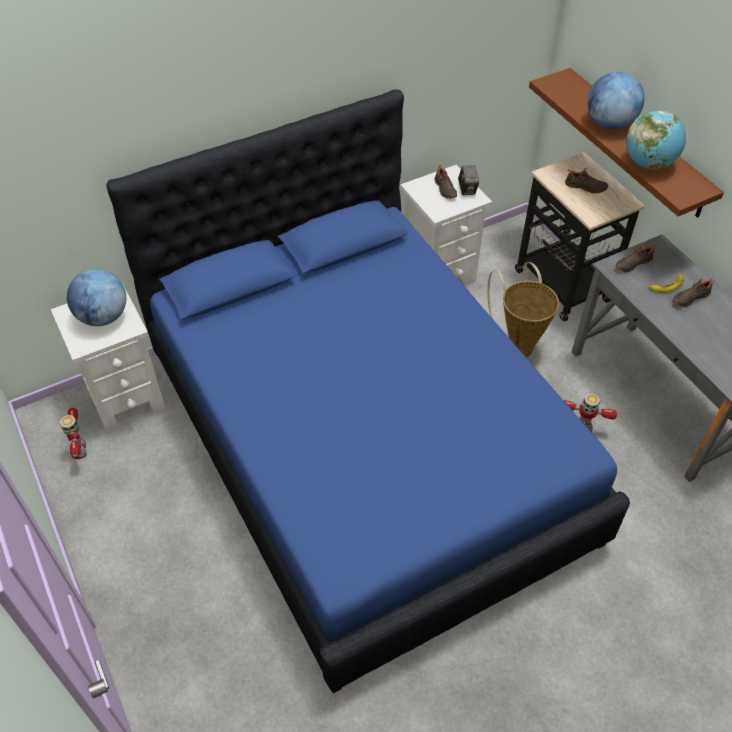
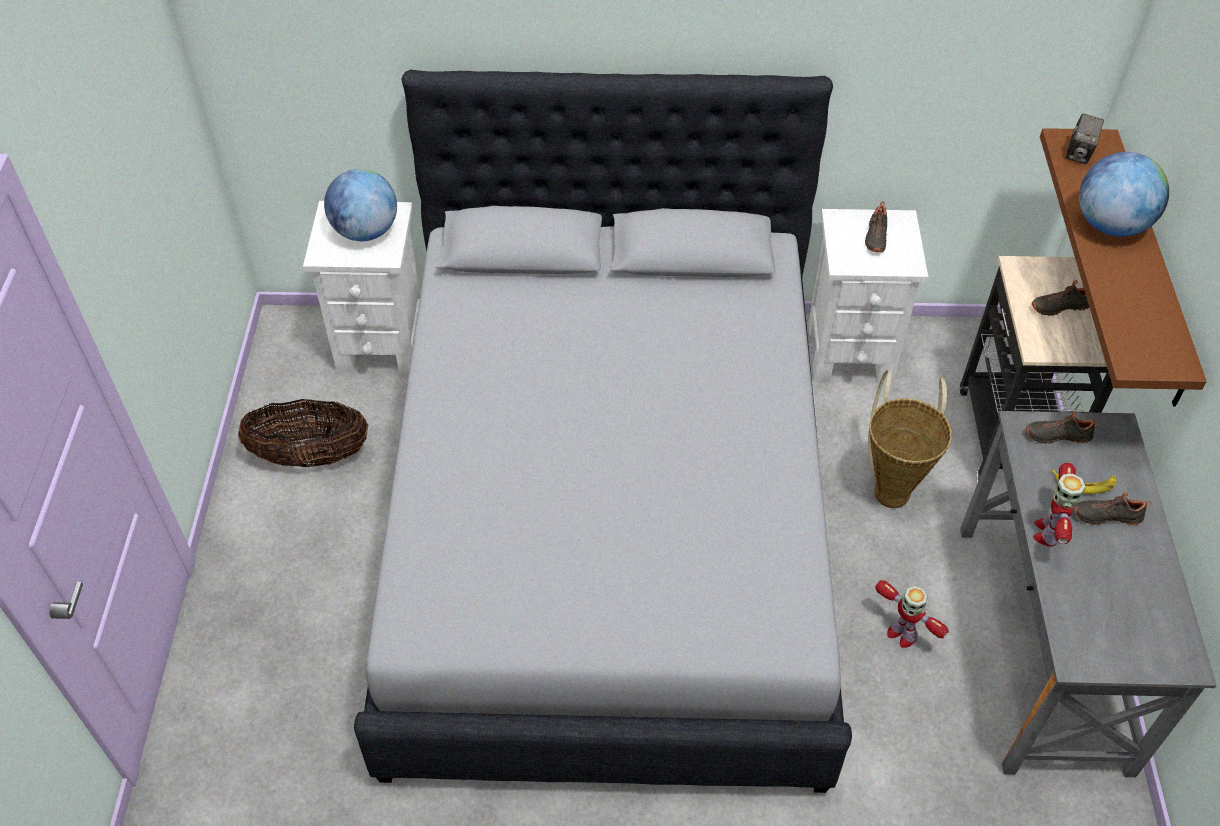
camera: 30 degrees right, 0 degrees up
toy robot [60,408,87,459] -> toy robot moved to [1033,463,1086,547]
blue bed [107,89,630,693] -> grey bed [354,69,852,793]
camera [458,165,479,195] -> camera moved to [1065,114,1104,164]
black shoe [565,168,608,194] -> black shoe turned 120 degrees clockwise [1032,280,1090,316]
globe [626,111,686,169] -> none
none -> basket [238,399,368,467]

